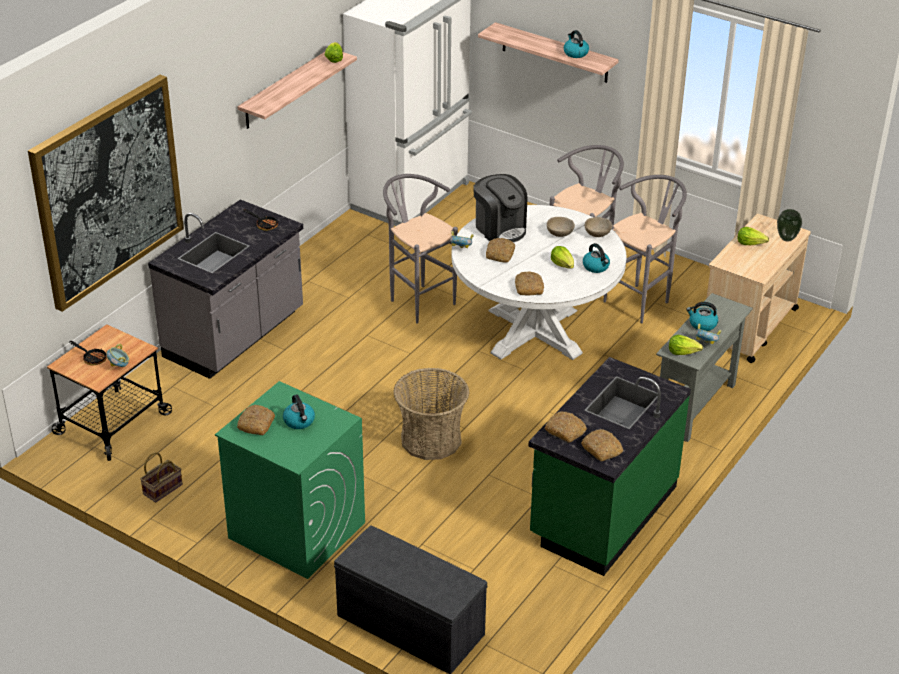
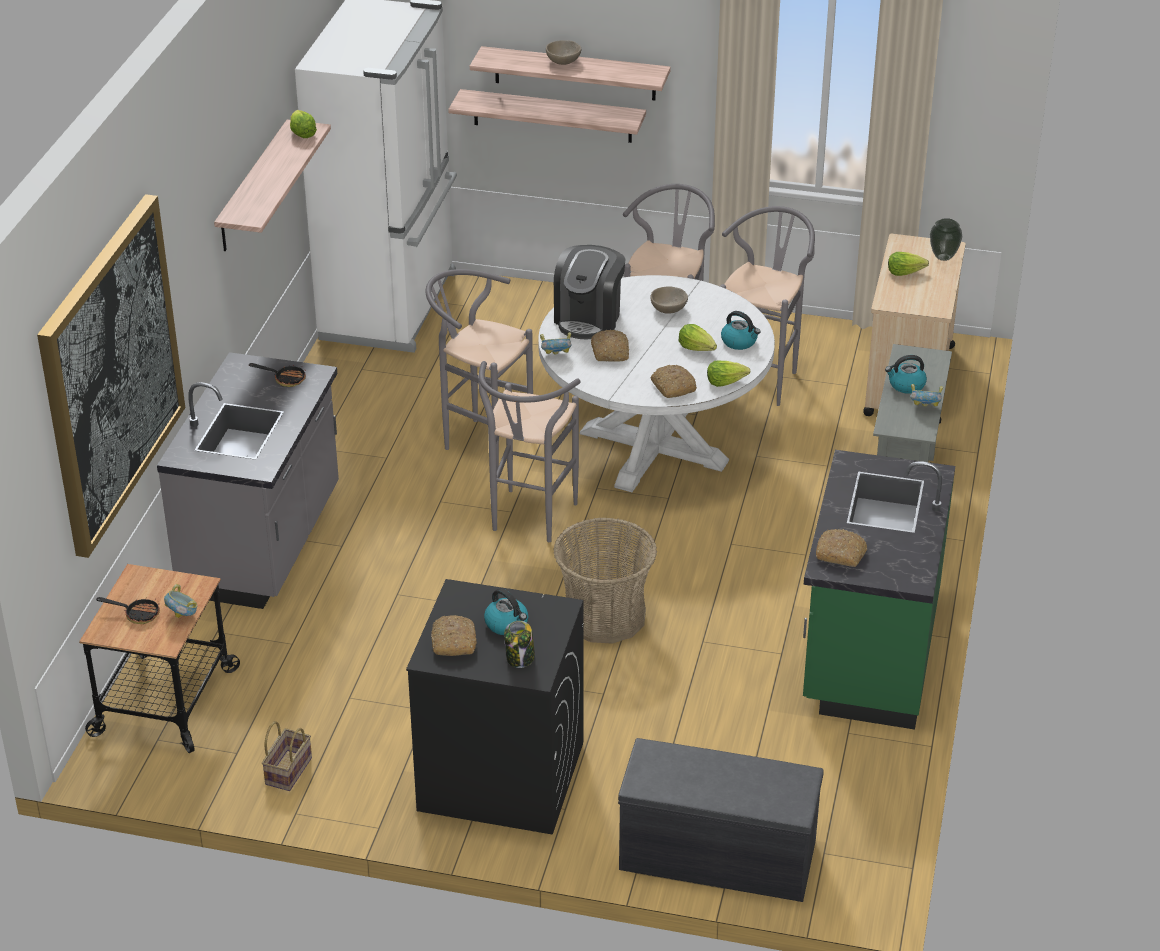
camera: 20 degrees left, 0 degrees up
green washing machine [215,381,365,579] -> black washing machine [406,579,584,835]
coffee machine [473,174,528,242] -> coffee machine turned 75 degrees clockwise [554,245,626,339]
kettle [564,30,589,58] -> none
bread [581,429,623,461] -> none
beige bowl [584,217,612,237] -> beige bowl moved to [546,40,581,65]
lettuce [669,335,703,355] -> lettuce moved to [707,361,750,387]
none -> shelf [448,89,646,143]
none -> grey stool [479,361,581,542]
none -> jar [504,621,535,668]

